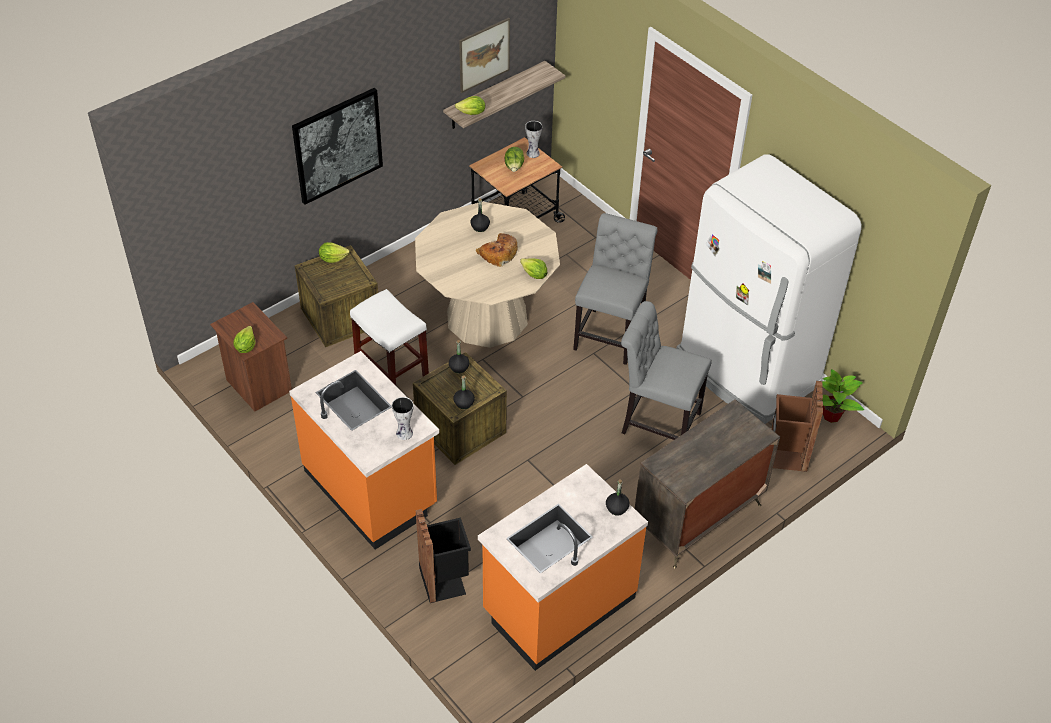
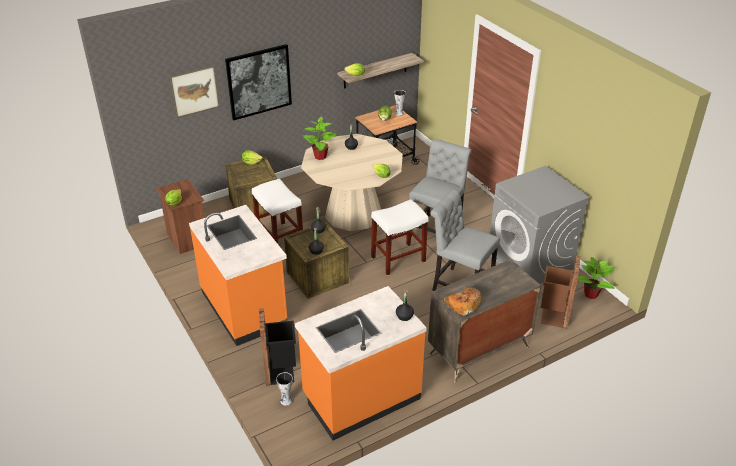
camera: 10 degrees right, 10 degrees down
vase [392,397,414,440] -> vase moved to [276,372,293,406]
picture [459,18,510,93] -> picture moved to [170,66,220,118]
bread [476,233,517,267] -> bread moved to [444,286,481,316]
white fridge [676,154,862,424] -> grey washing machine [490,166,590,284]
none -> potted plant [303,117,338,160]
none -> white stool [371,199,429,276]

